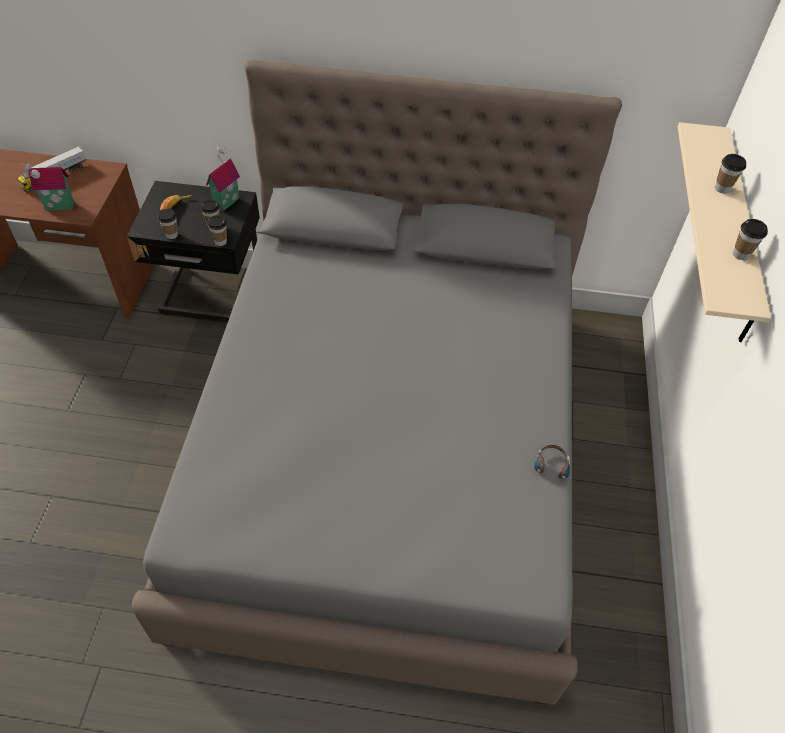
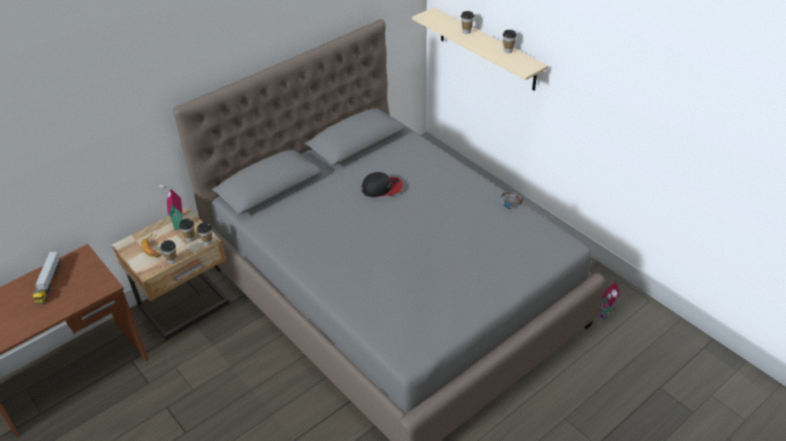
camera: 45 degrees left, 10 degrees down
toy house [22,162,74,211] -> toy house moved to [597,282,620,320]
black nightstand [126,181,260,322] -> beige nightstand [112,207,230,340]
none -> cap [361,172,403,197]

